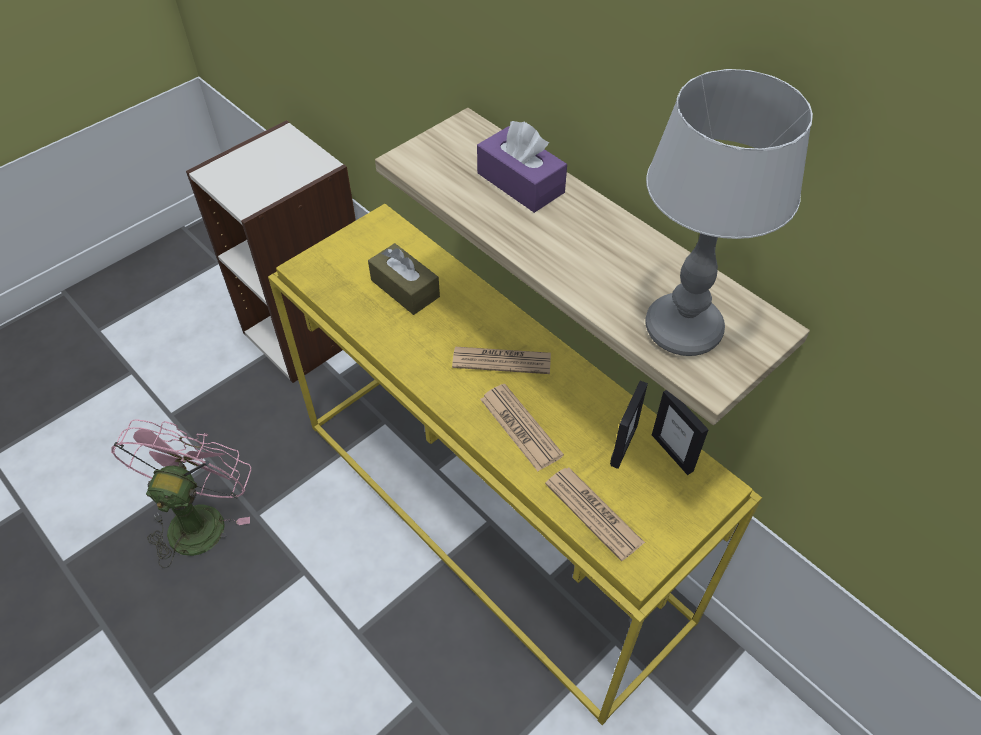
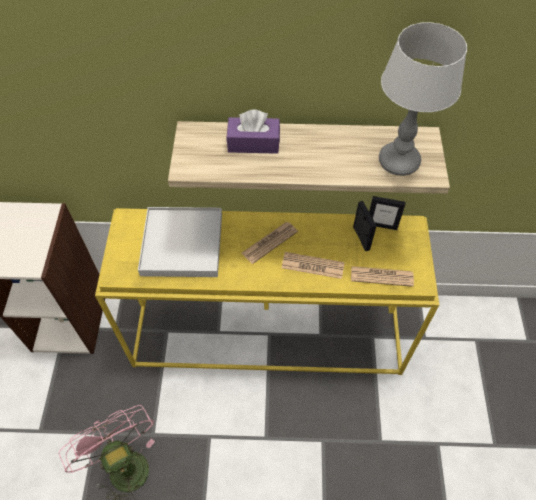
camera: 45 degrees left, 5 degrees up
brown tissue box [368,243,440,315] -> white tray [138,207,222,277]

